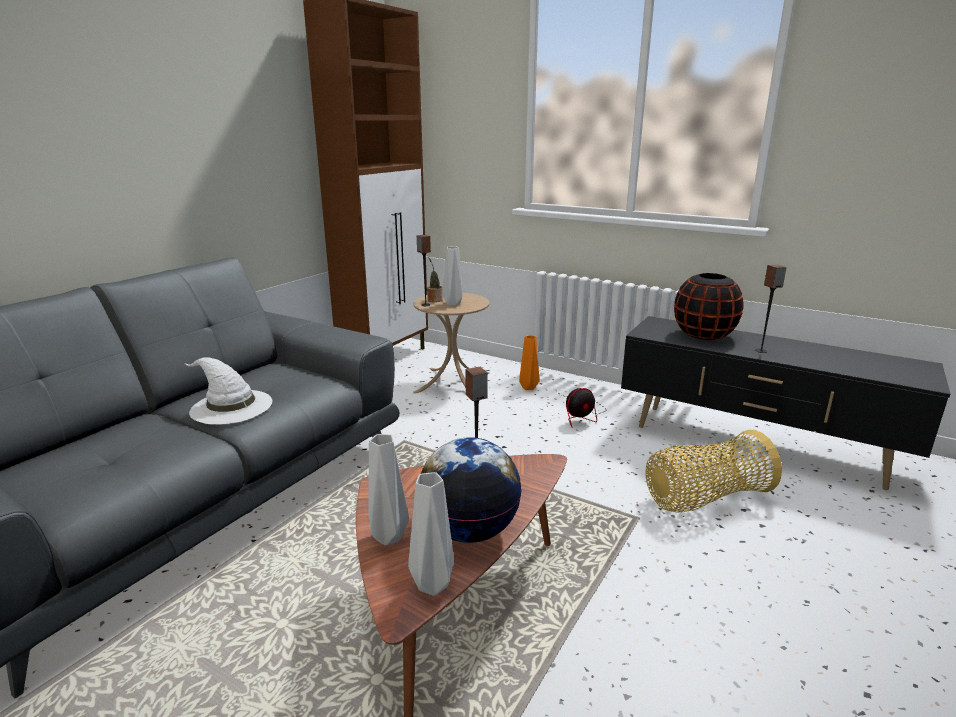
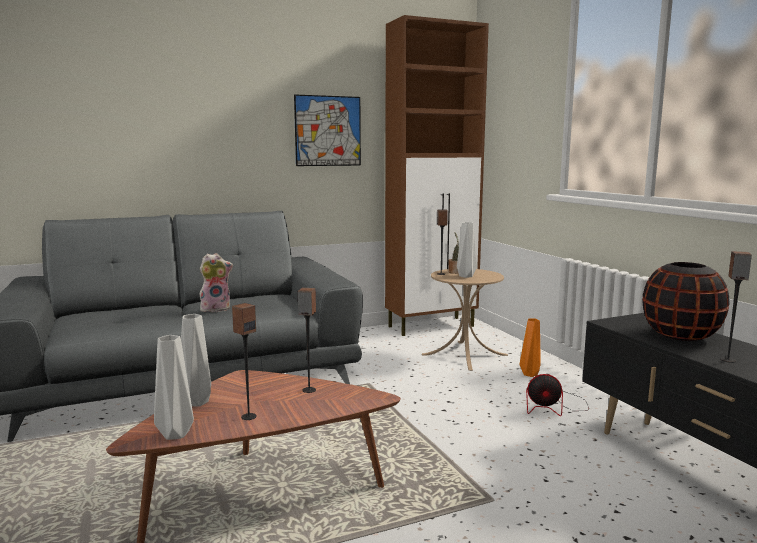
camera: 35 degrees right, 10 degrees down
white hat [185,357,272,425] -> plush toy [200,253,233,312]
globe [421,437,522,543] -> speaker [232,303,257,420]
basket [646,430,782,513] -> none
none -> picture [294,94,361,166]

